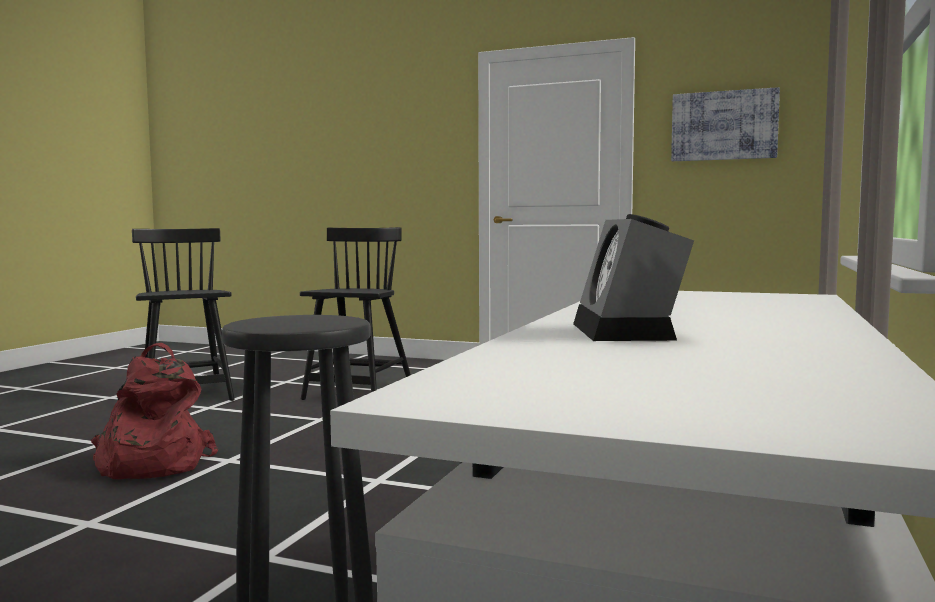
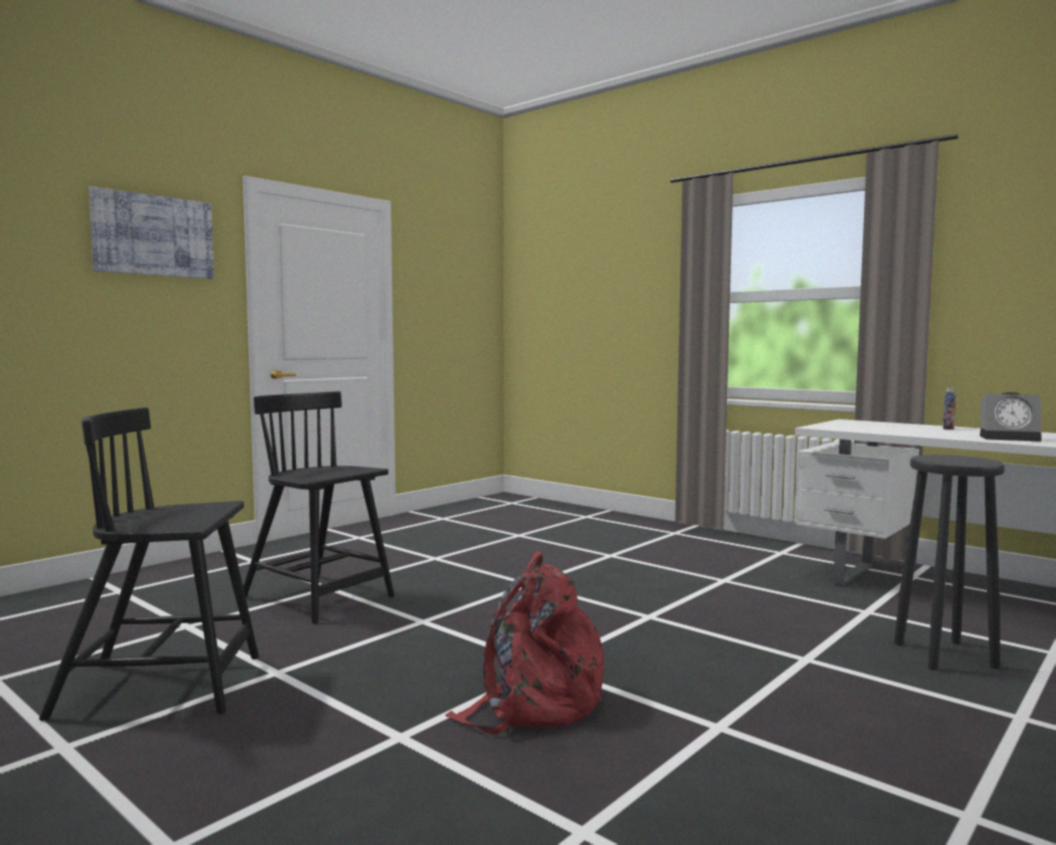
camera: 70 degrees left, 0 degrees up
picture [671,87,780,161] -> picture moved to [89,186,214,279]
none -> bottle [943,388,956,430]

